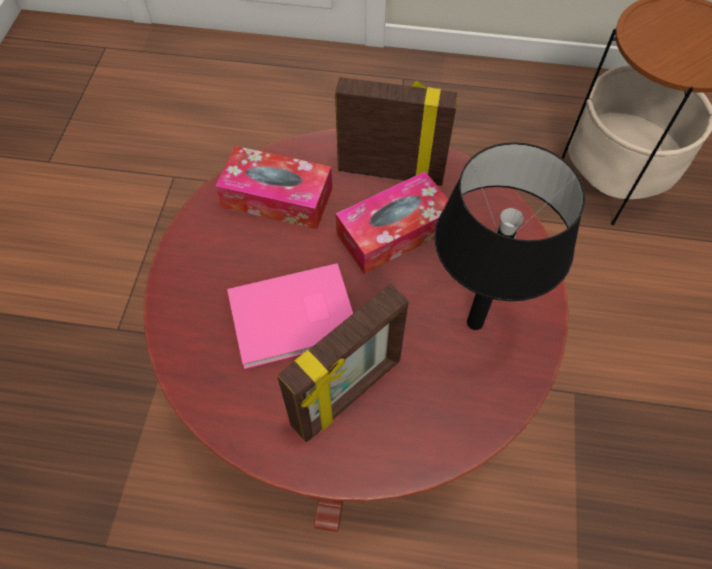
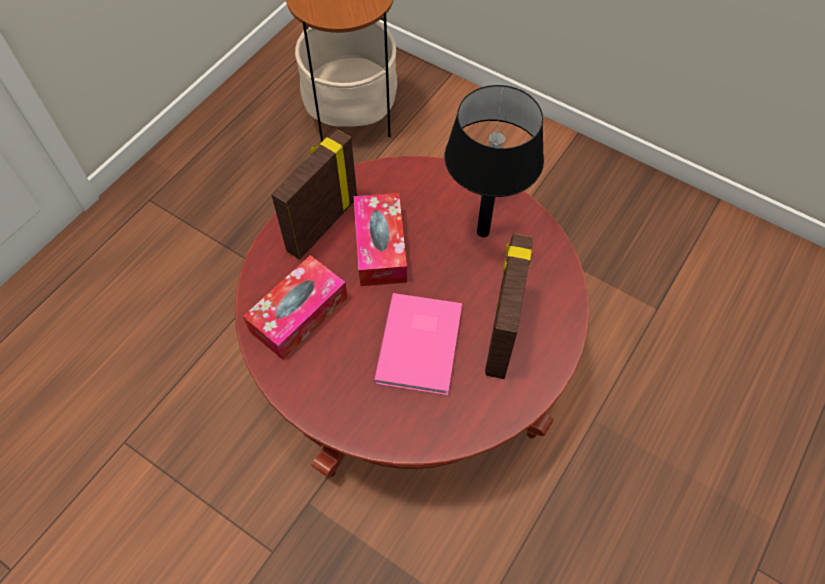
camera: 65 degrees left, 0 degrees up
picture frame [277,284,409,442] -> picture frame turned 150 degrees counterclockwise [485,234,533,379]

